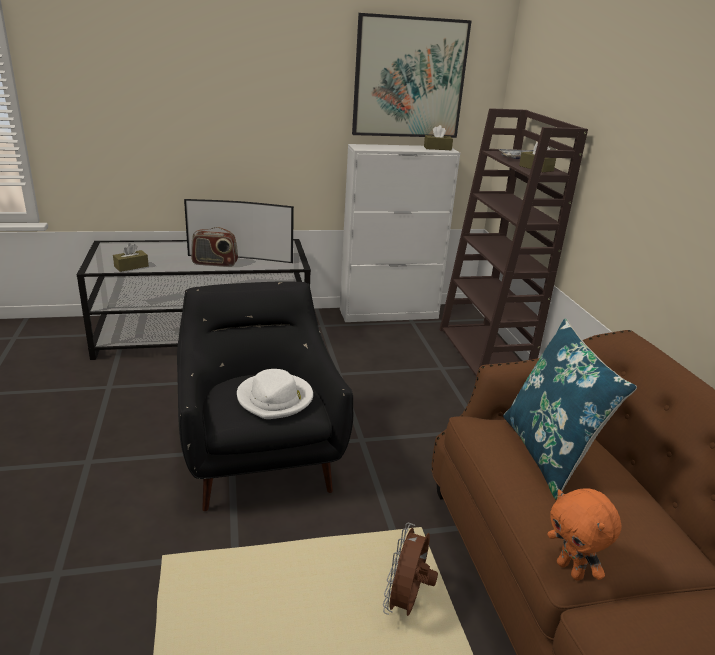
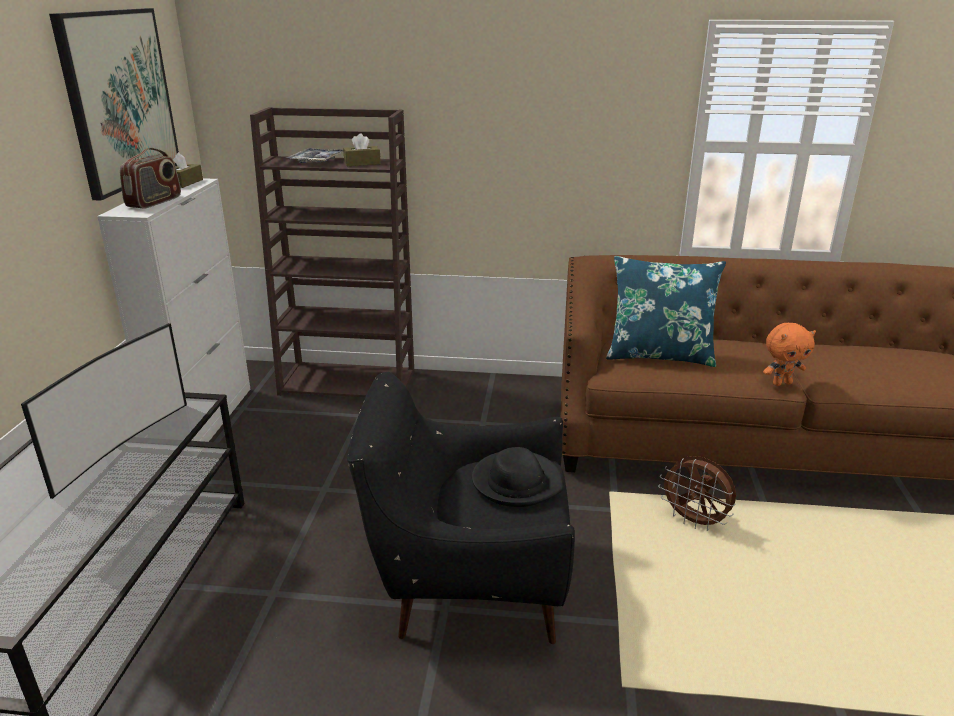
camera: 70 degrees left, 0 degrees up
brown tissue box [113,243,149,272] -> none
radio [191,227,238,267] -> radio moved to [120,148,181,208]
white hat [237,369,313,419] -> black hat [472,447,563,507]

